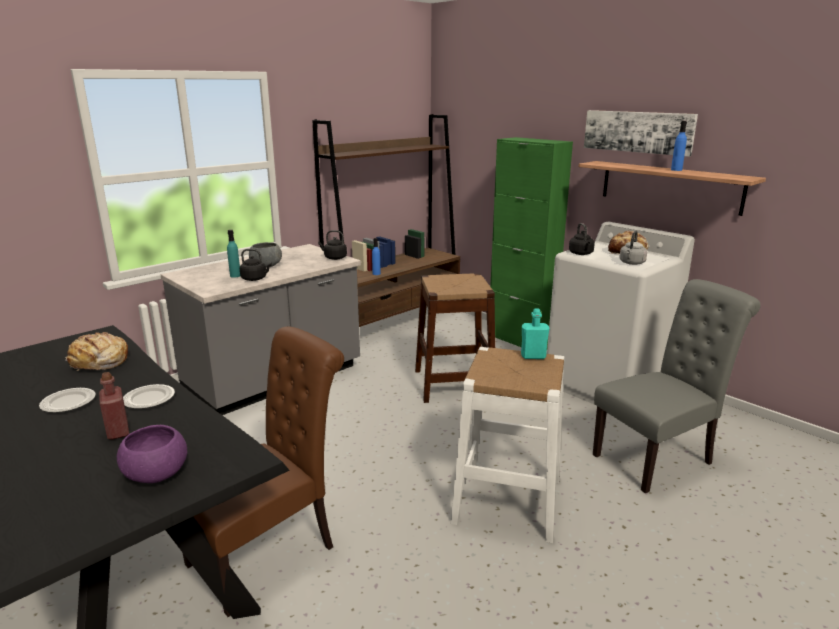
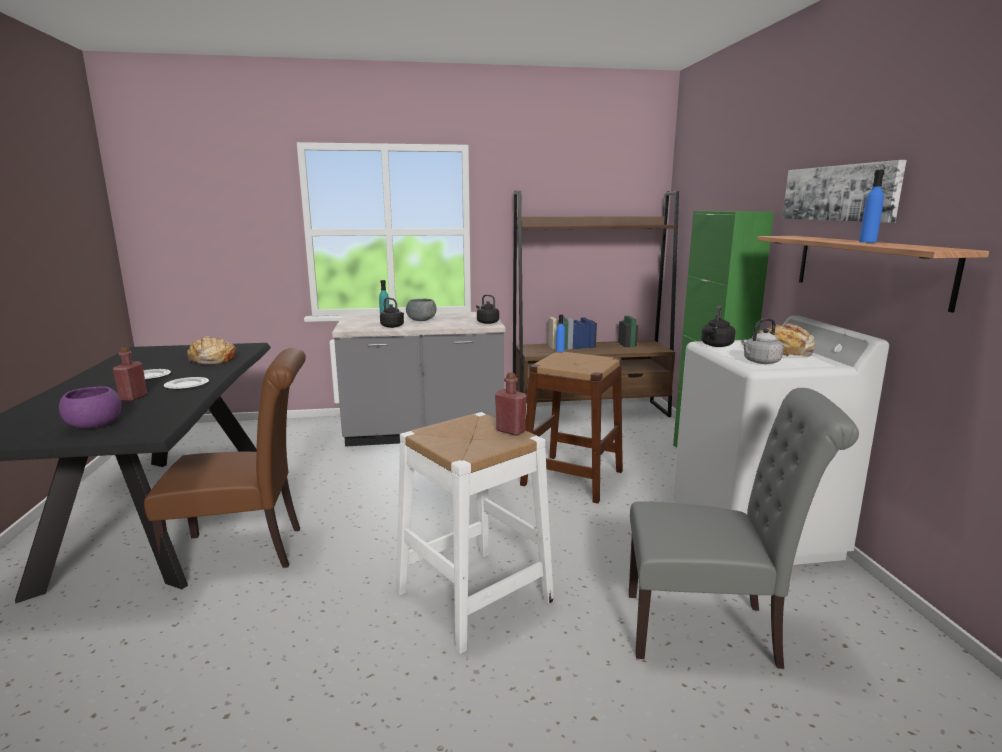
camera: 35 degrees right, 5 degrees down
turquoise bottle [521,308,550,359] -> red bottle [495,372,527,436]

